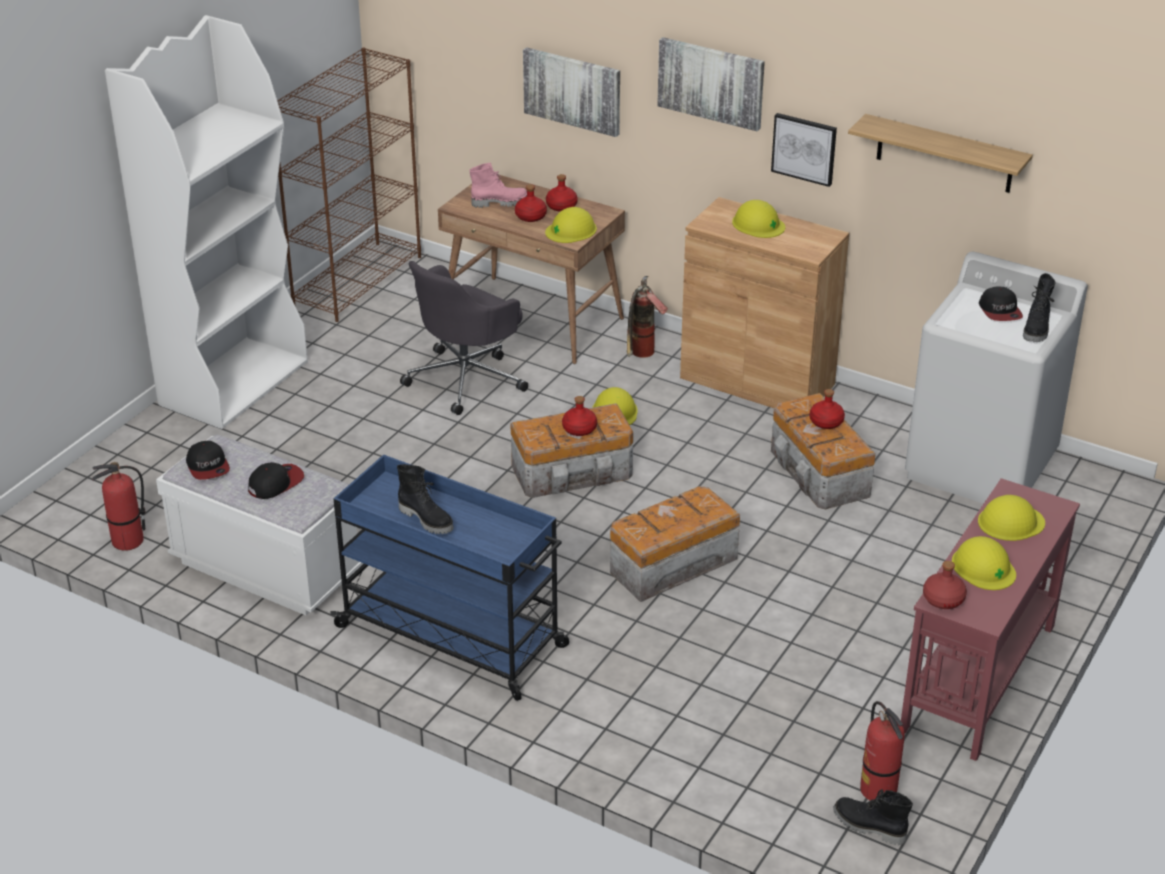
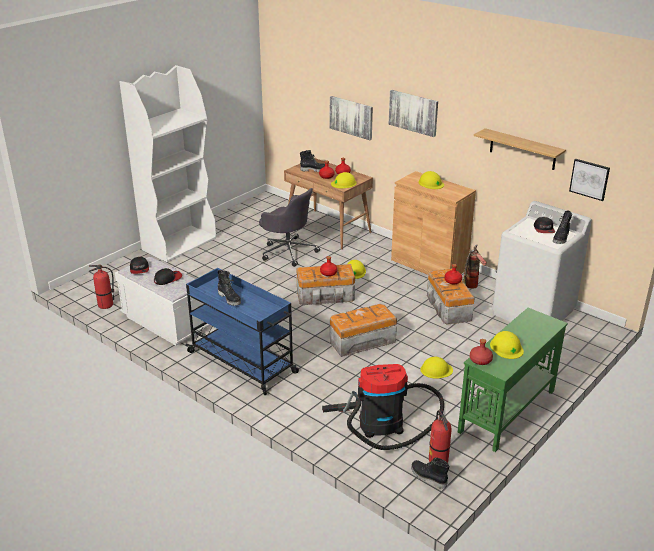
camera: 10 degrees right, 5 degrees down
brown bookcase [277,47,421,322] -> none
grey office chair [400,261,528,415] -> grey office chair turned 105 degrees counterclockwise [259,188,320,267]
pink boot [470,163,527,208] -> black boot [300,150,325,172]
fire extinguisher [627,276,668,357] -> fire extinguisher moved to [463,245,487,289]
picture [771,113,837,187] -> picture moved to [569,159,610,201]
red console table [901,478,1080,761] -> green console table [458,308,568,452]
yellow hard hat [978,495,1045,541] -> yellow hard hat moved to [420,357,453,379]
none -> vacuum cleaner [322,364,444,450]

